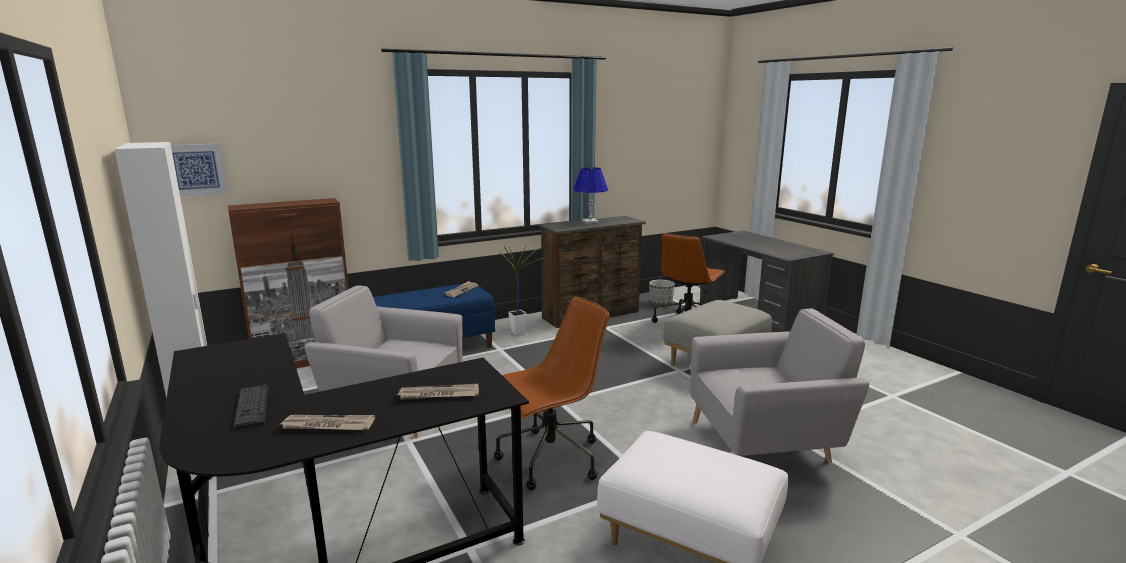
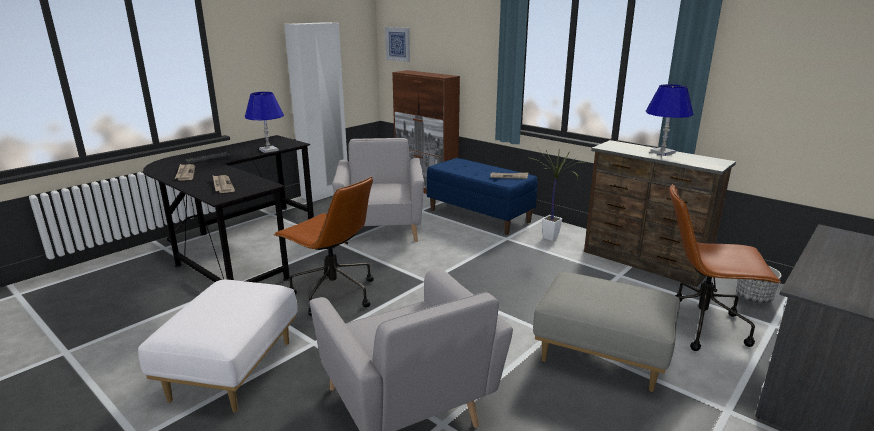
camera: 70 degrees right, 5 degrees up
none -> blue table lamp [245,92,284,153]

